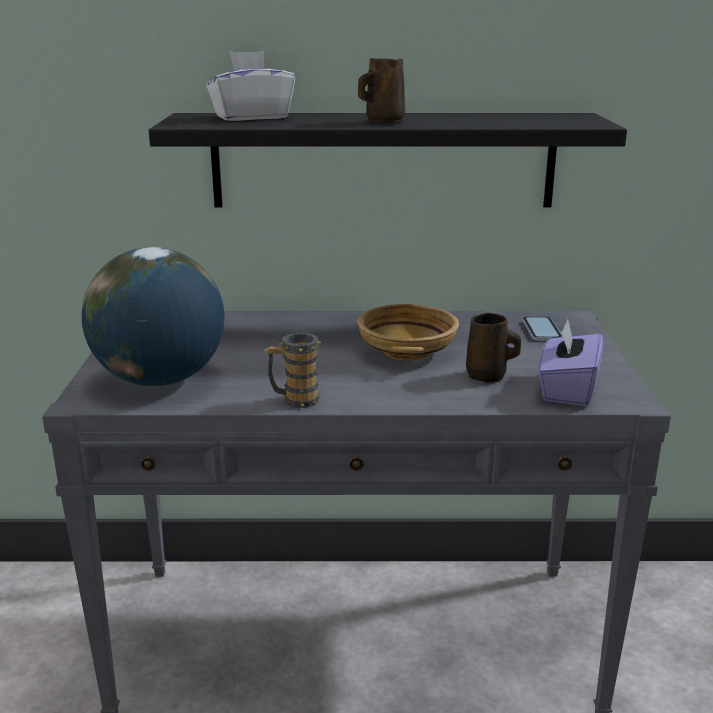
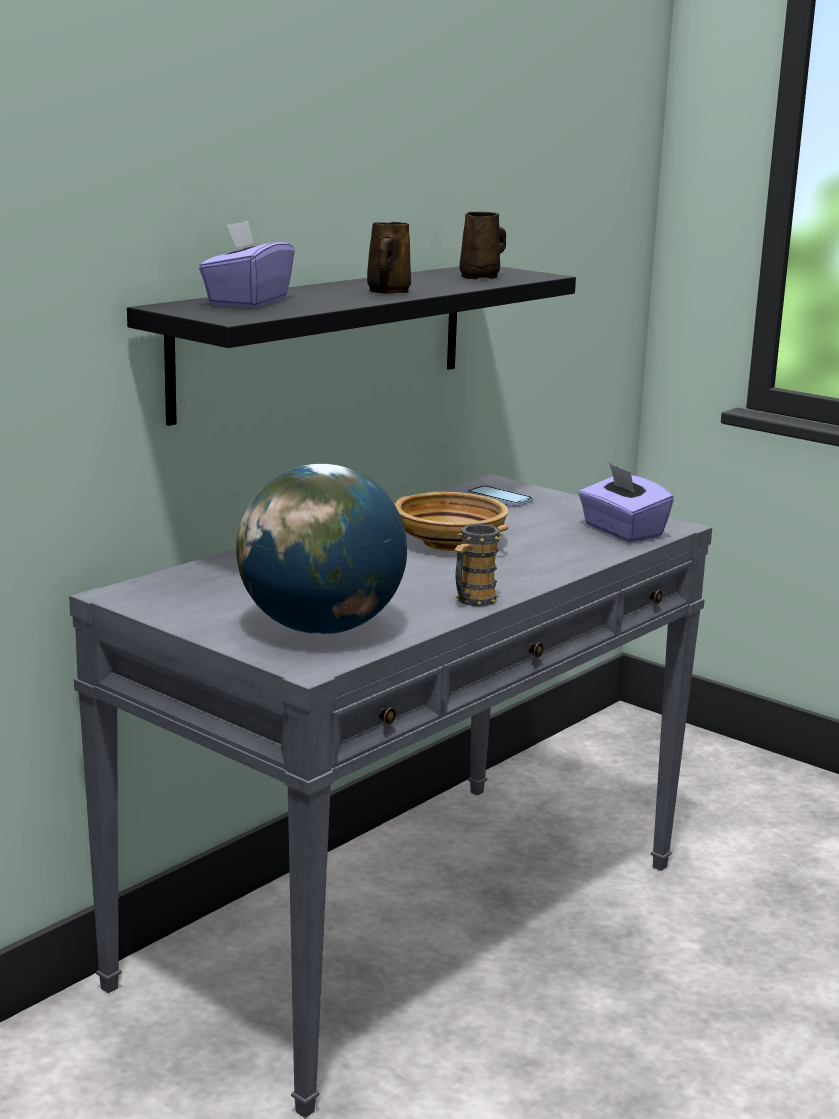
camera: 50 degrees left, 5 degrees down
white tissue box [206,51,295,121] -> purple tissue box [199,221,295,308]
brown mug [466,313,521,383] -> brown mug moved to [459,212,506,279]

